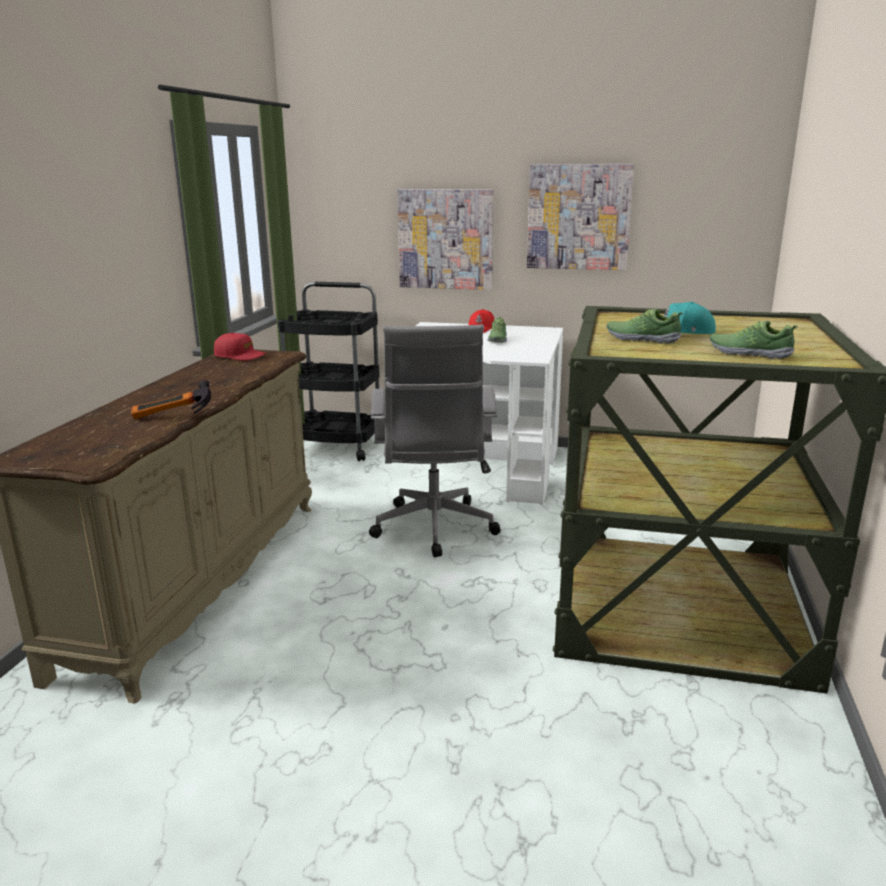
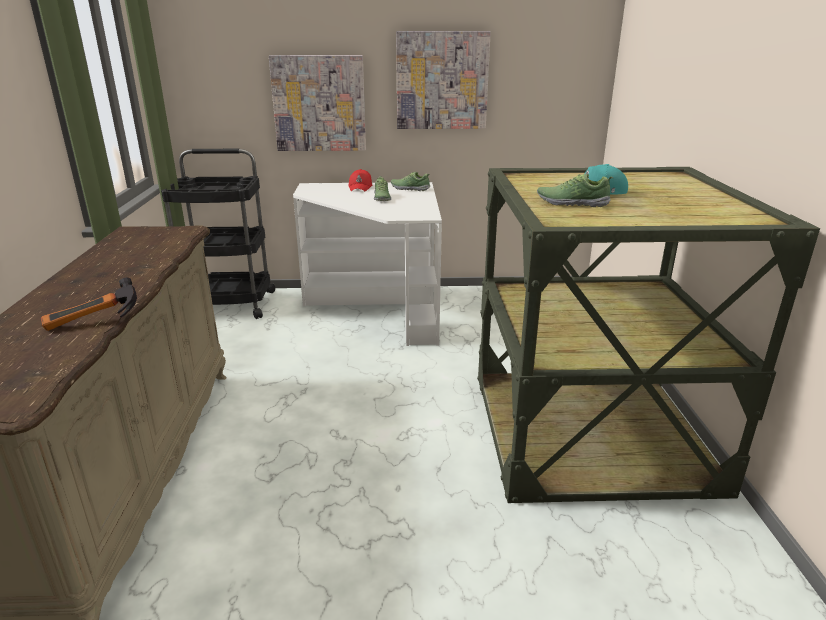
camera: 15 degrees left, 5 degrees up
red cap [214,332,266,361] -> none
grey office chair [369,324,501,557] -> none
shoe [710,321,797,359] -> shoe moved to [391,172,430,191]

